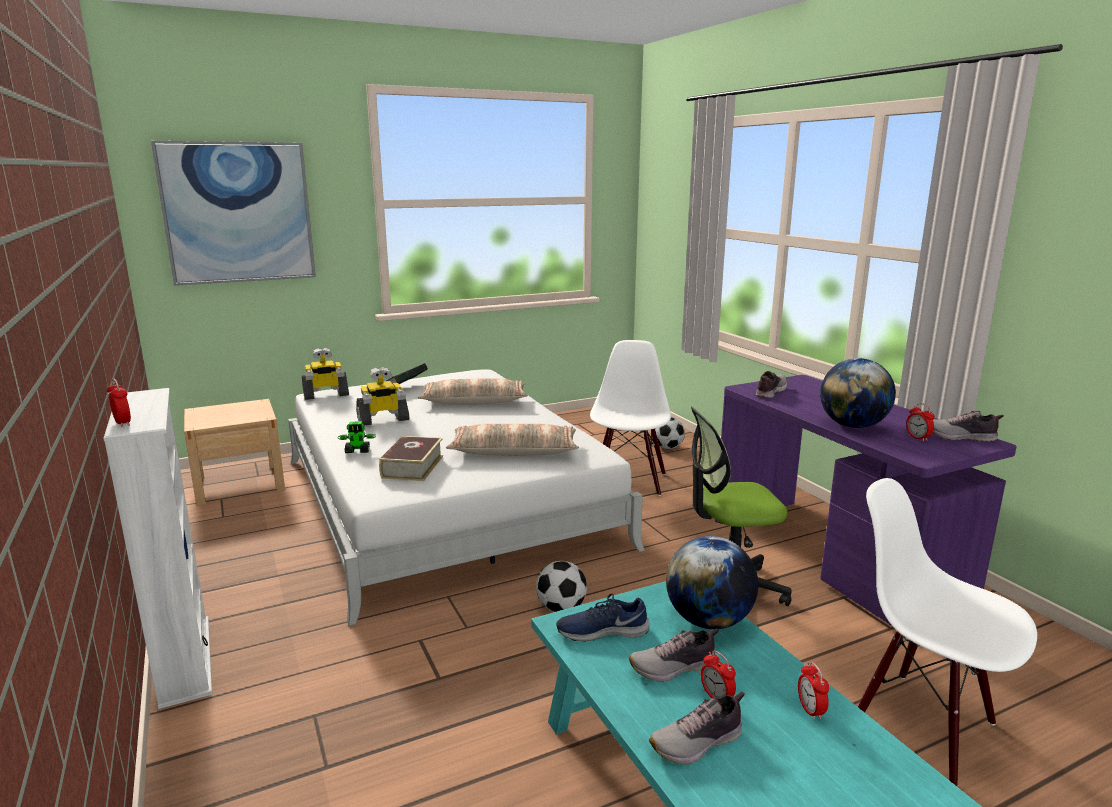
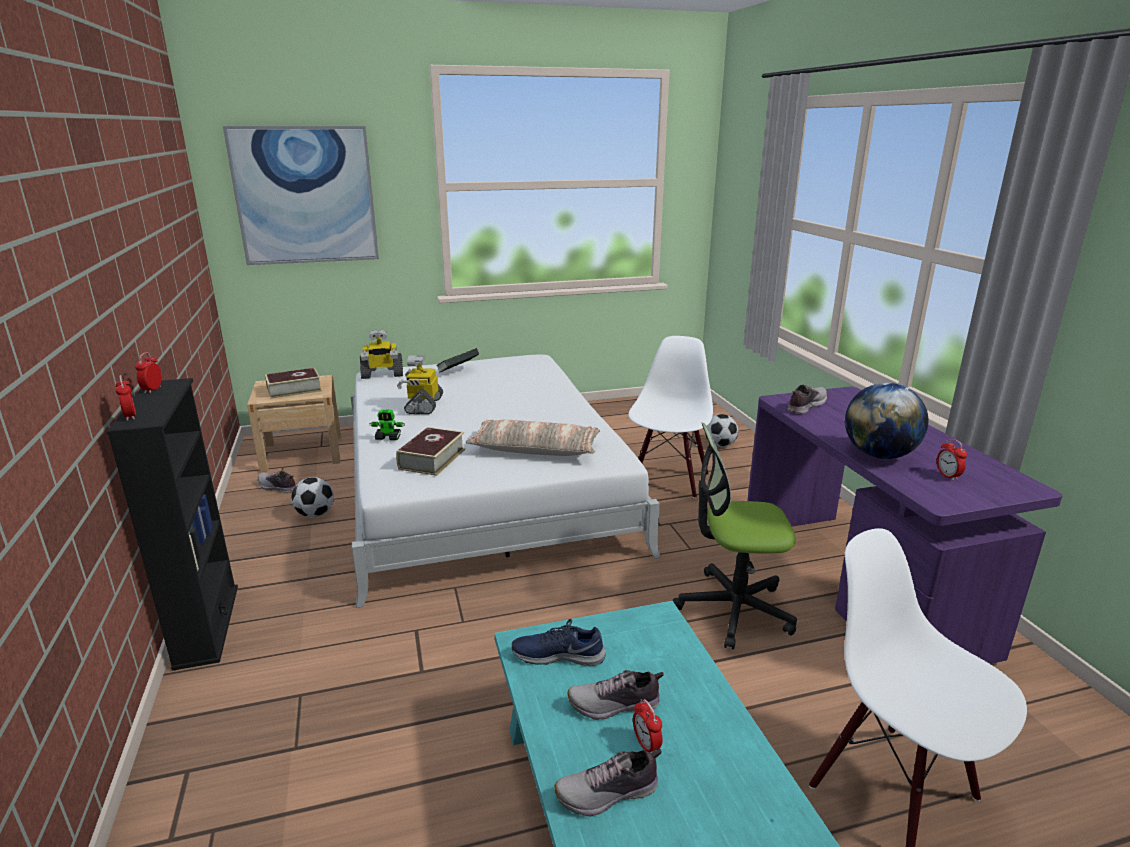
camera: 10 degrees right, 5 degrees up
white bookcase [103,388,212,709] -> black bookcase [107,378,238,671]
toy robot [356,367,409,426] -> toy robot turned 105 degrees clockwise [397,355,443,414]
pillow [418,378,528,405] -> none
football [536,561,587,612] -> football moved to [291,477,334,518]
globe [666,536,758,629] -> none
alarm clock [798,662,829,720] -> alarm clock moved to [135,352,162,393]
shoe [933,411,1004,442] -> shoe moved to [258,470,296,493]
none -> book [265,368,322,399]

